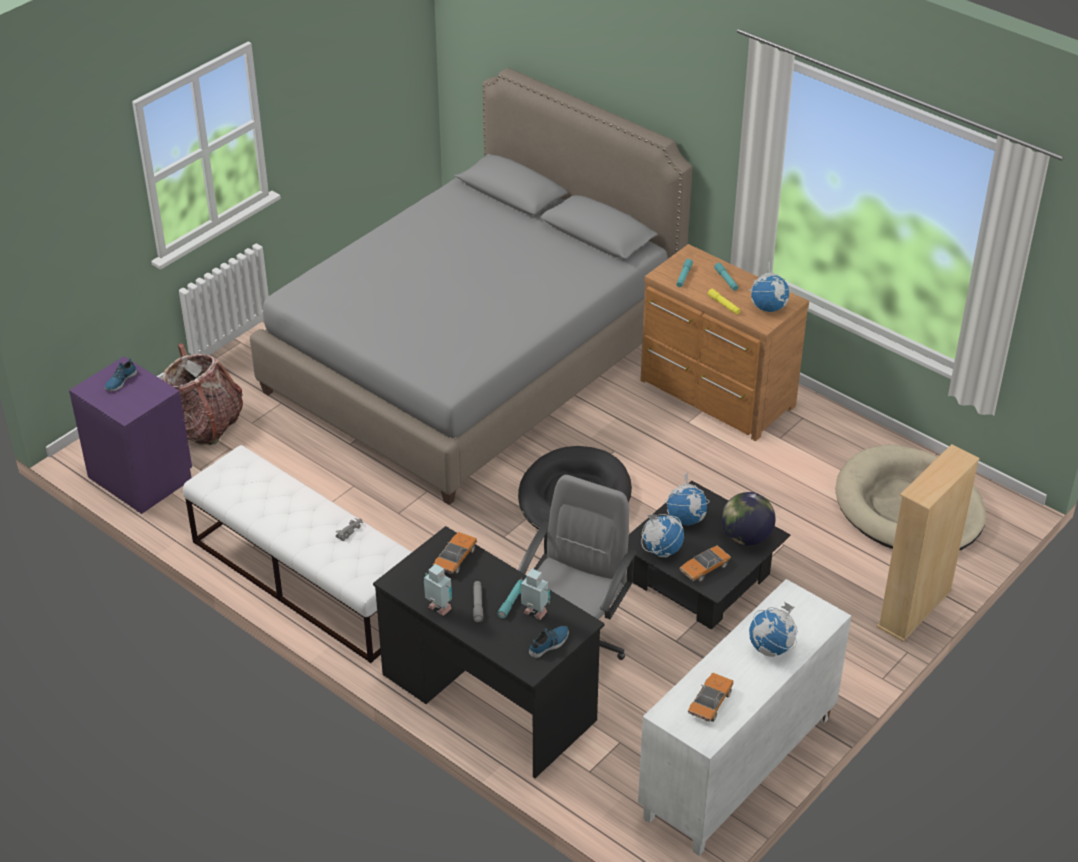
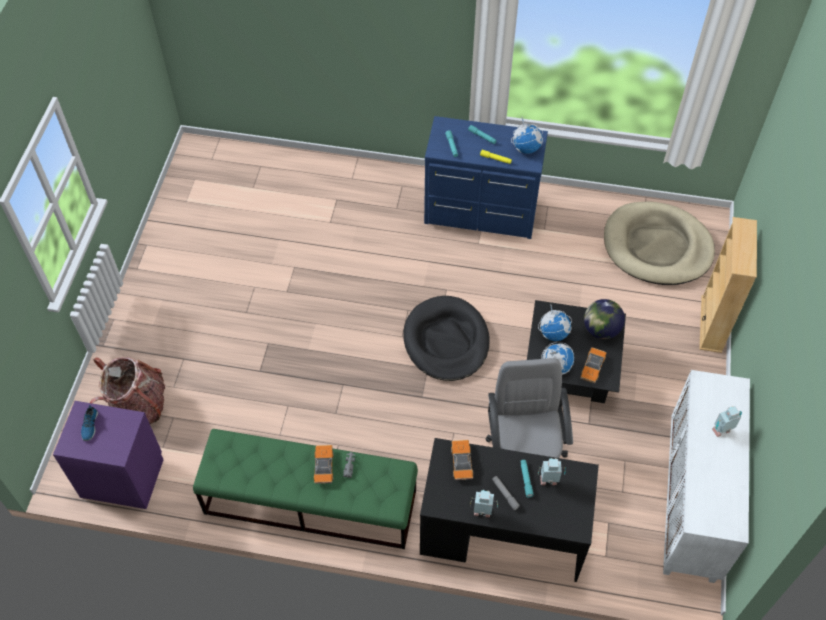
camera: 30 degrees left, 15 degrees up
white bench [183,445,412,663] -> green bench [193,429,418,549]
grey bed [250,68,693,505] -> none
shoe [529,626,569,658] -> none
brown dresser [640,244,809,441] -> blue dresser [424,116,548,239]
toy car [688,673,733,722] -> toy car moved to [314,445,334,484]
globe [749,602,798,657] -> toy robot [712,406,742,437]

